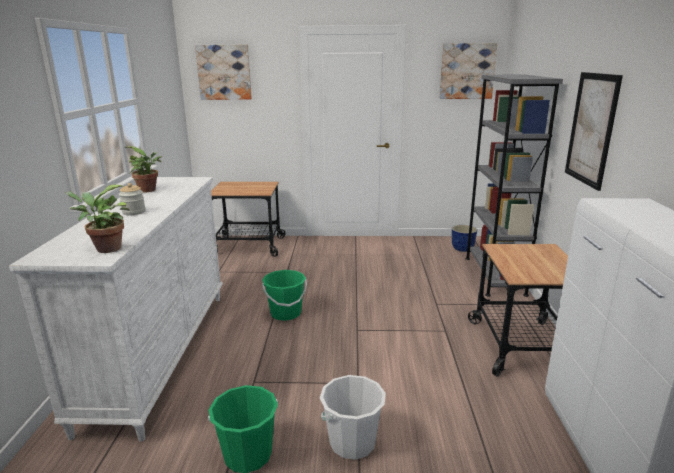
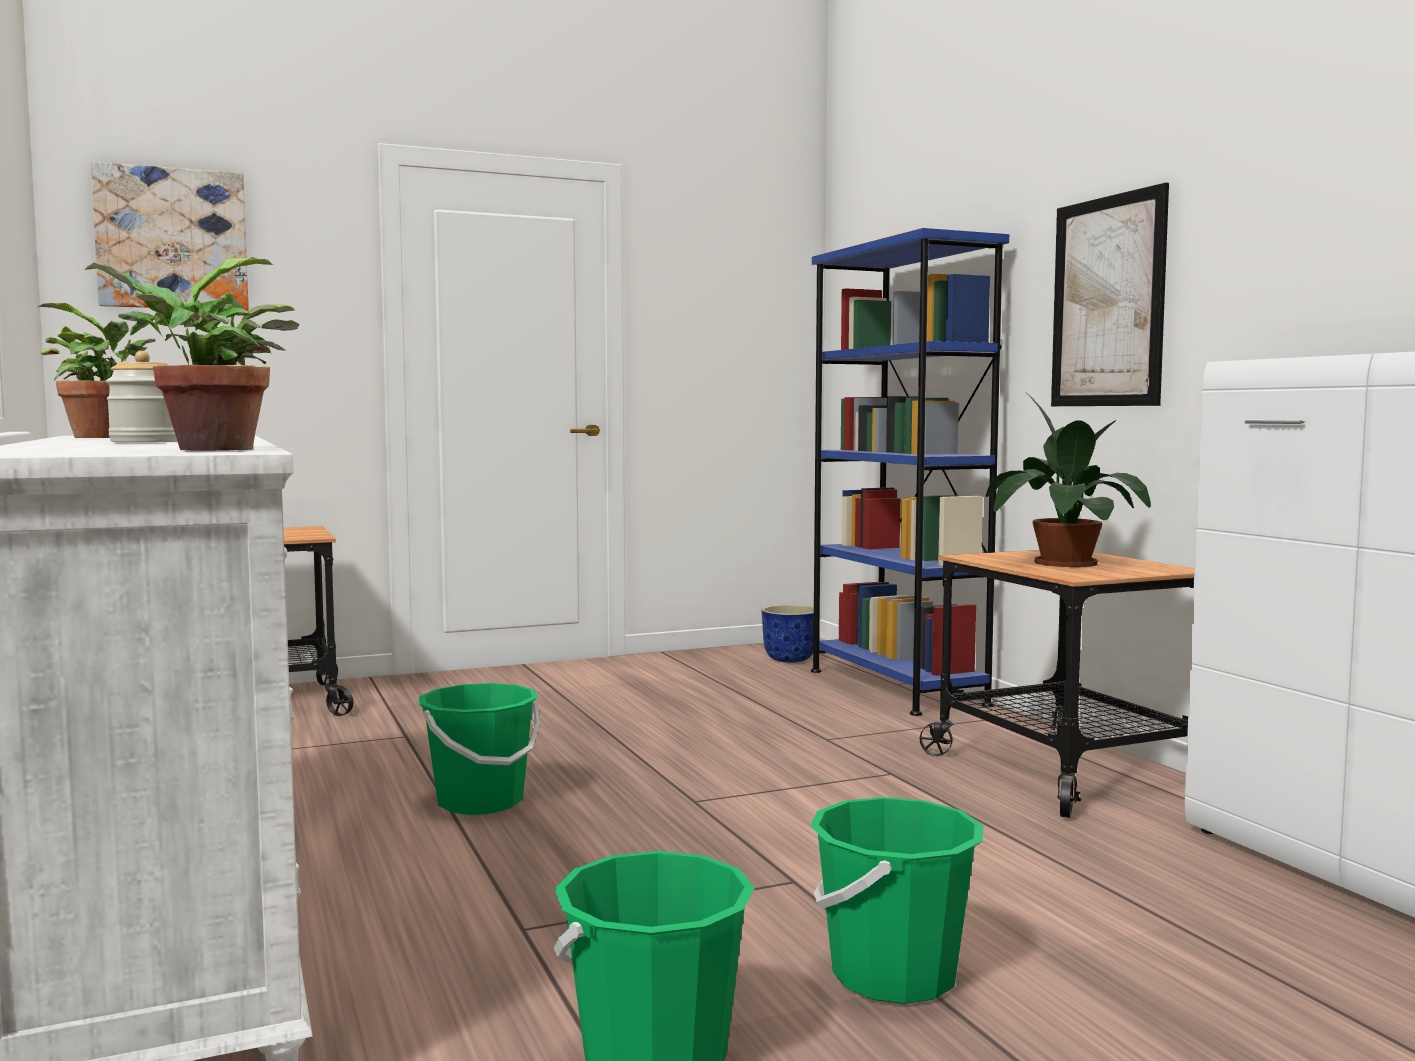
camera: 25 degrees left, 15 degrees down
white bucket [320,375,386,460] -> green bucket [810,797,984,1004]
picture [439,43,498,99] -> none
grey bookcase [465,74,563,297] -> blue bookcase [811,228,1009,716]
none -> potted plant [986,392,1151,567]

